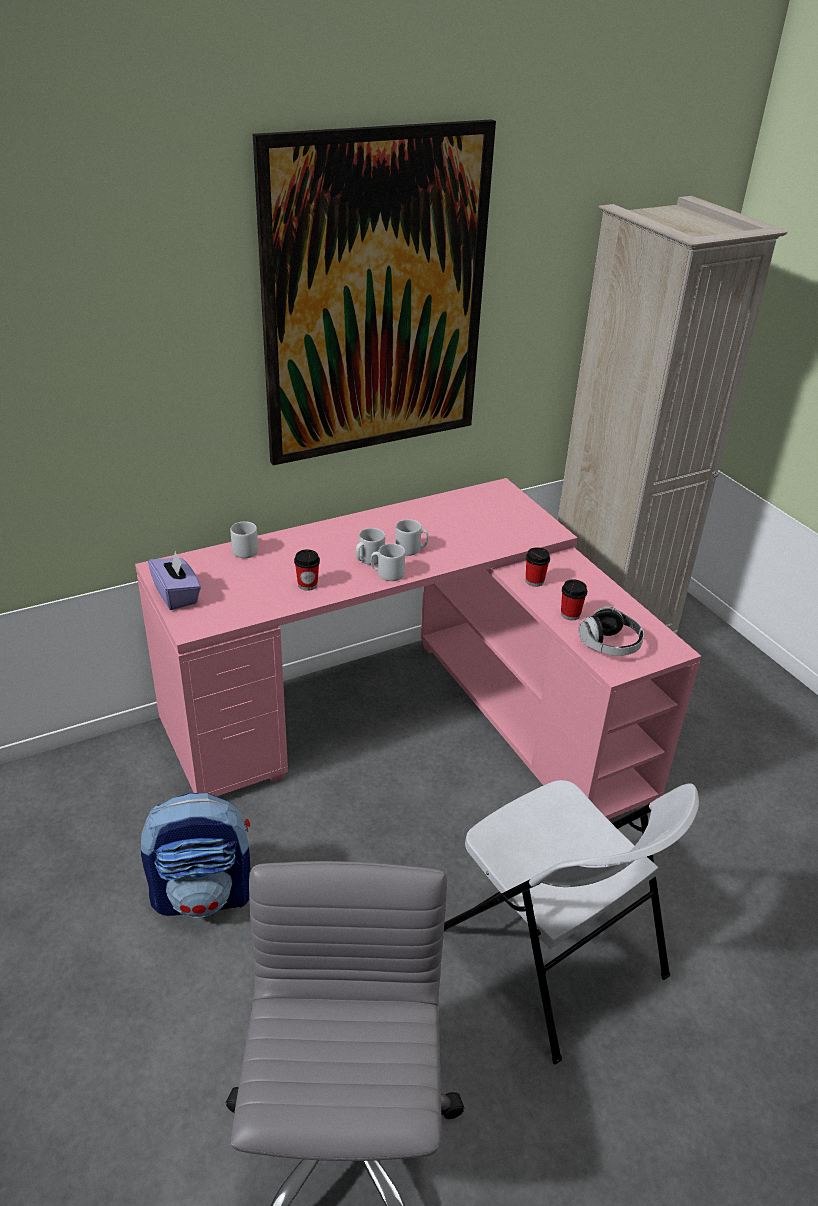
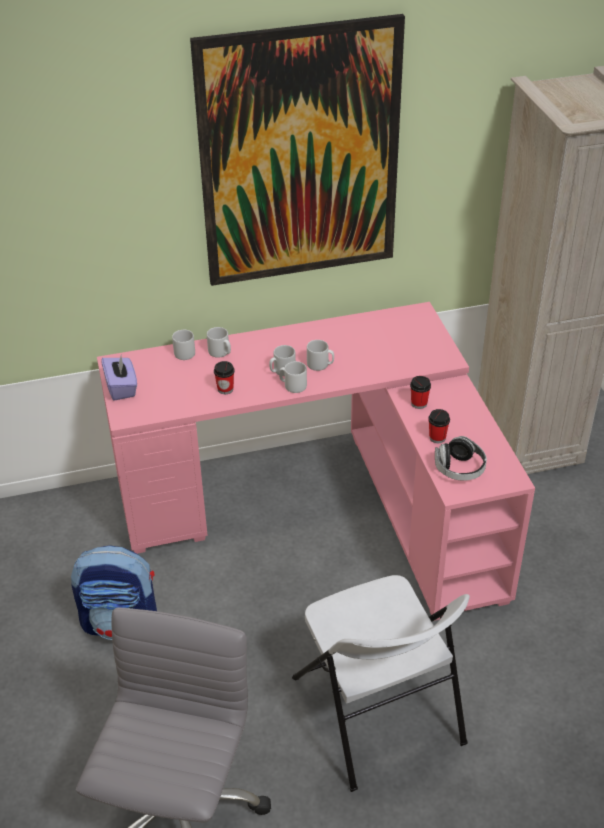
camera: 15 degrees right, 5 degrees up
none -> grey mug [207,327,231,358]

